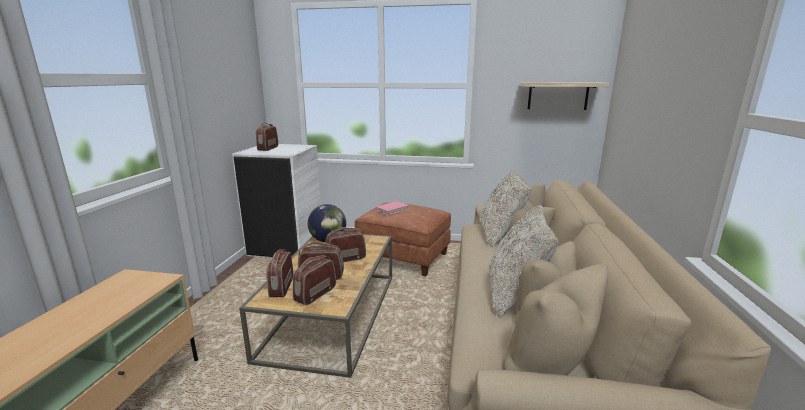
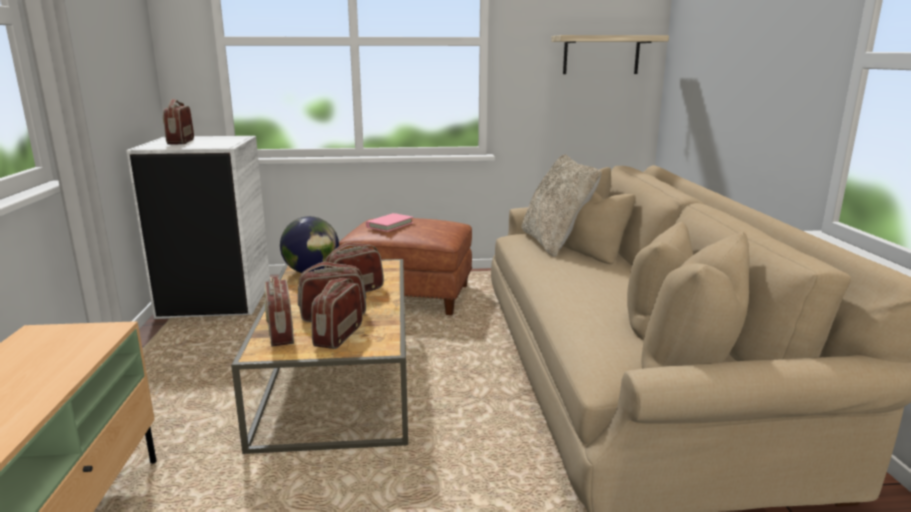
camera: 15 degrees left, 0 degrees up
beige pillow [489,205,559,318] -> none

